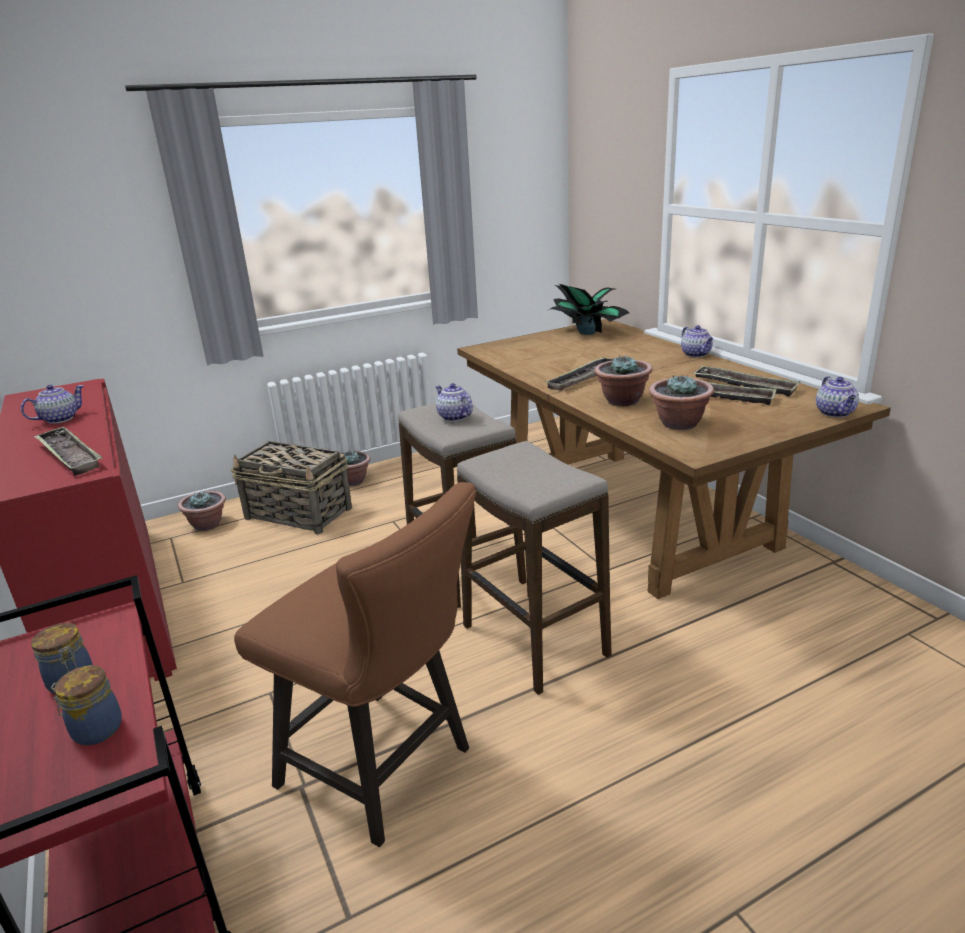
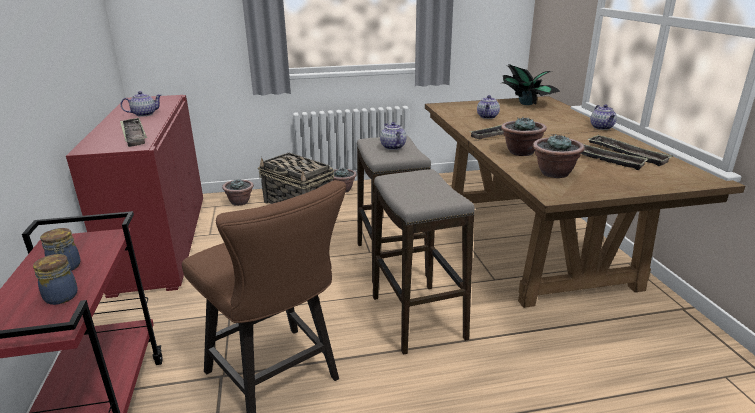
camera: 15 degrees right, 0 degrees up
teapot [816,376,859,417] -> teapot moved to [477,95,500,119]

